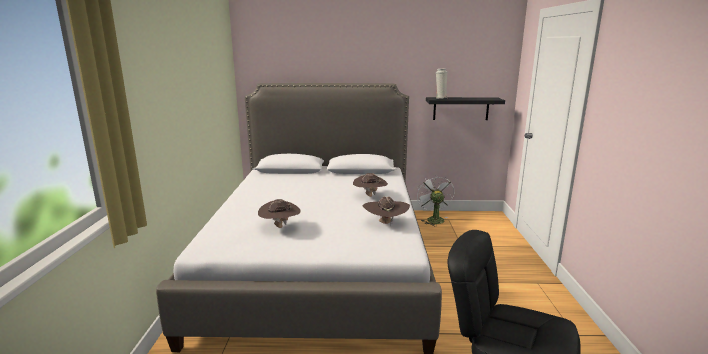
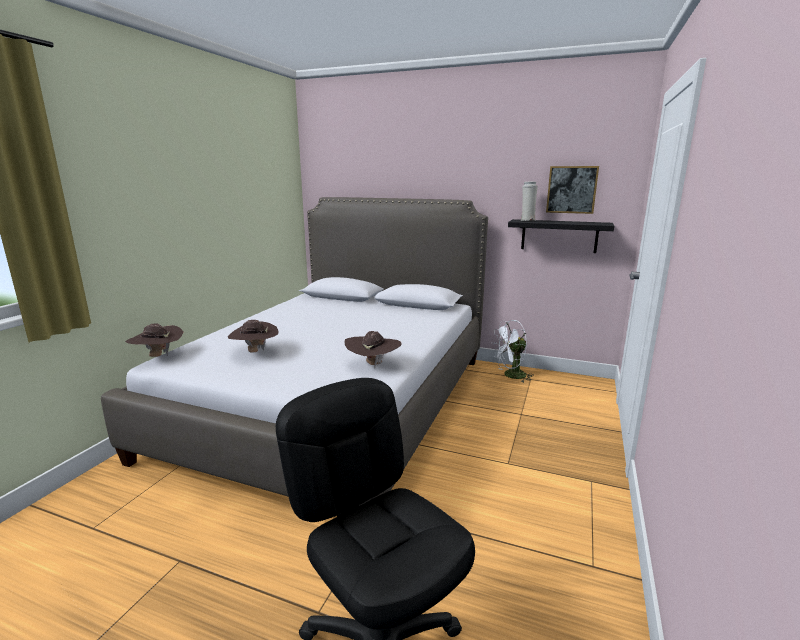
camera: 20 degrees right, 0 degrees up
brown hat [353,173,388,197] -> brown hat moved to [125,324,184,357]
white fan [416,174,454,225] -> white fan turned 120 degrees counterclockwise [492,320,534,382]
none -> picture [546,166,599,214]

